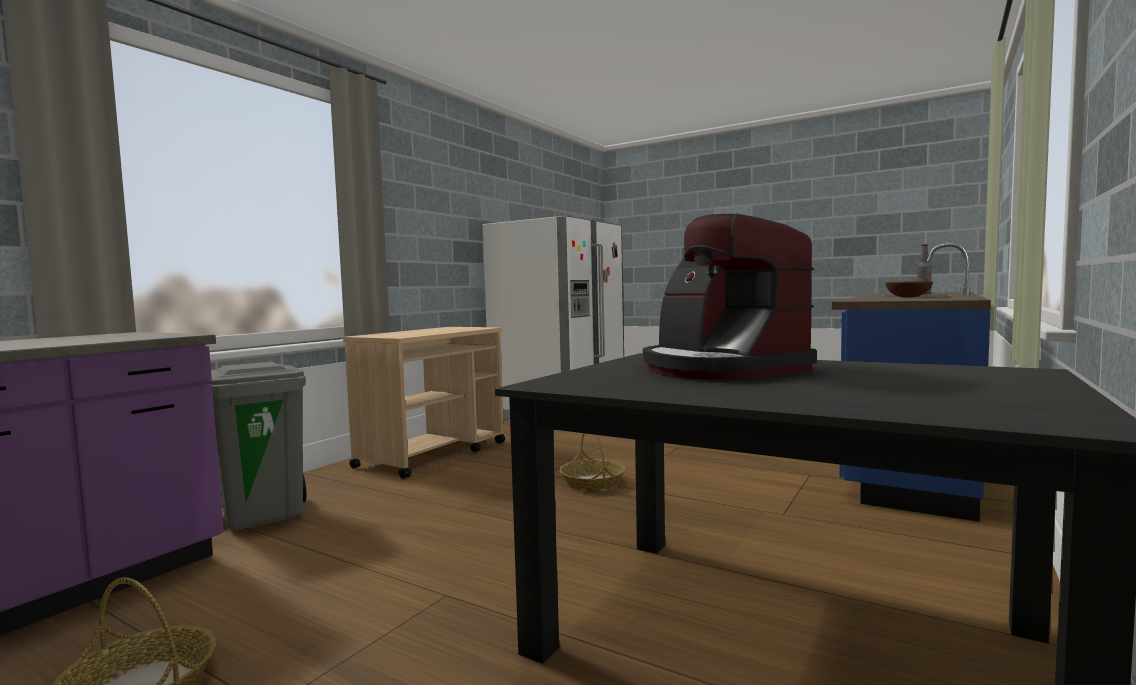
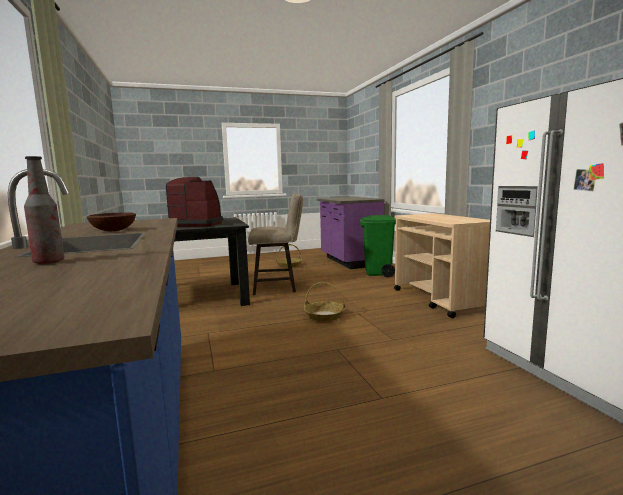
camera: 130 degrees right, 5 degrees up
grey trash can [208,362,306,531] -> green trash can [360,215,396,278]
none -> beige stool [248,193,303,295]

